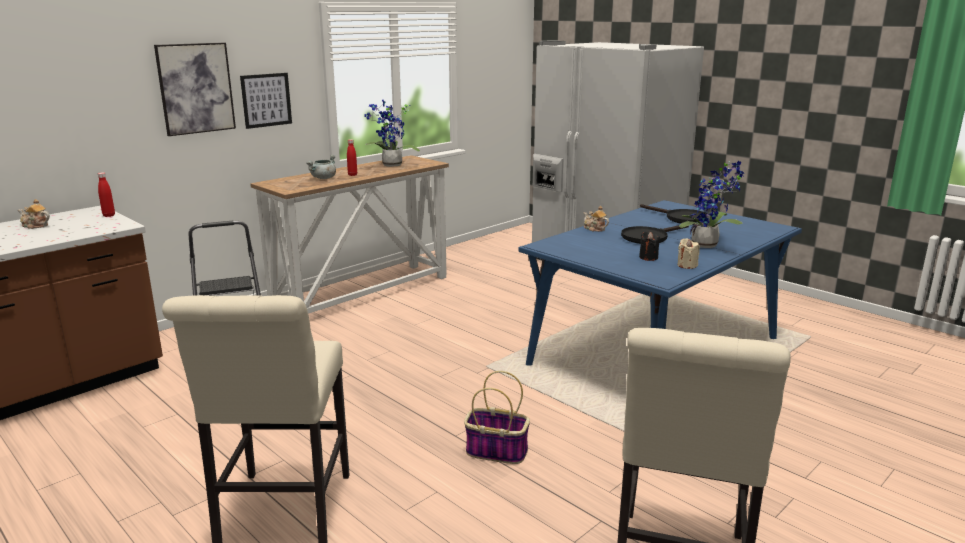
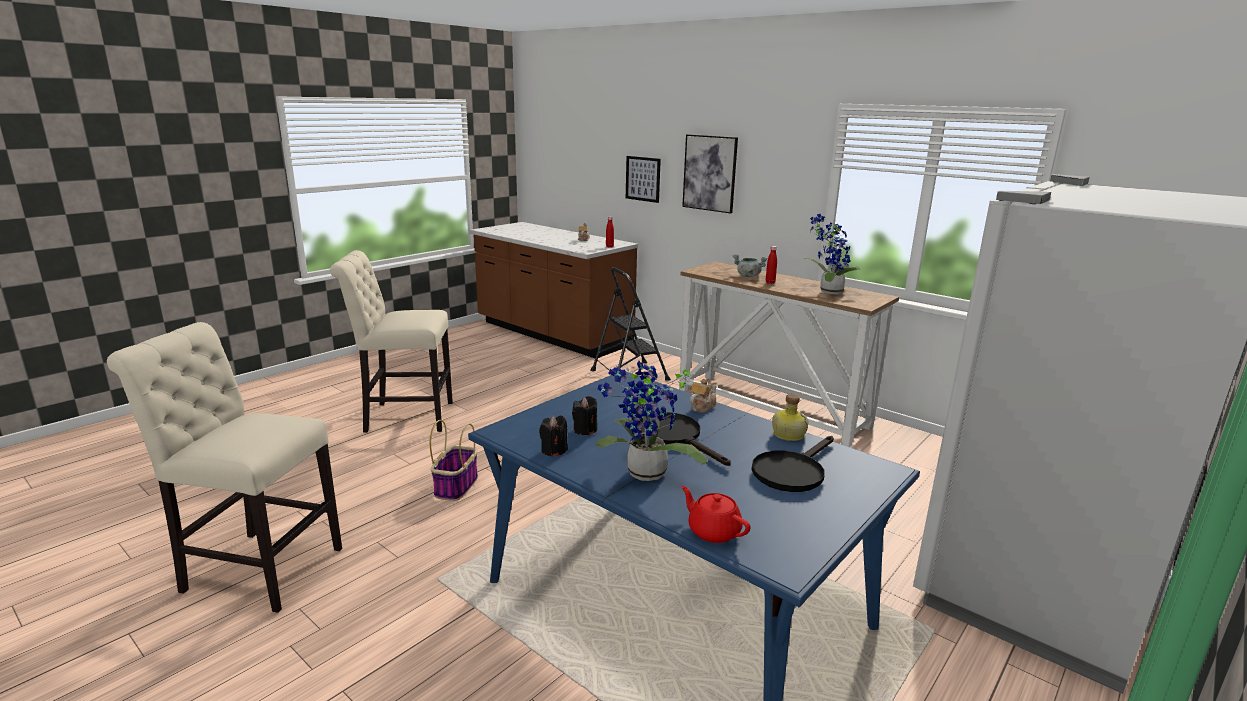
camera: 85 degrees right, 0 degrees up
picture [240,73,292,129] -> picture moved to [626,156,661,203]
beige candle [677,238,700,269] -> black candle [539,416,568,457]
none -> red teapot [681,486,751,543]
none -> bottle [772,394,808,441]

